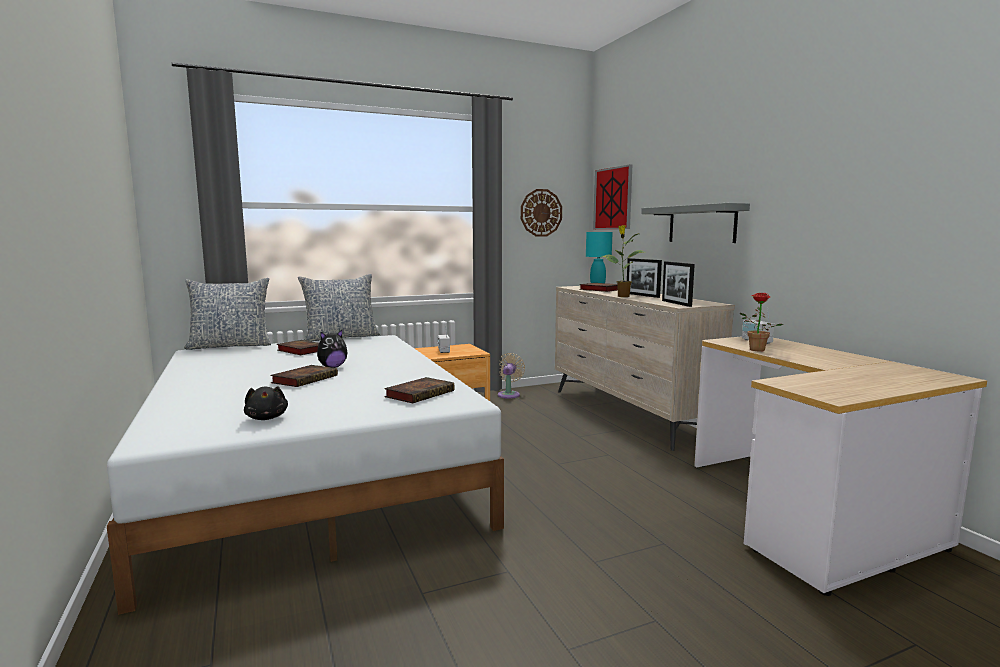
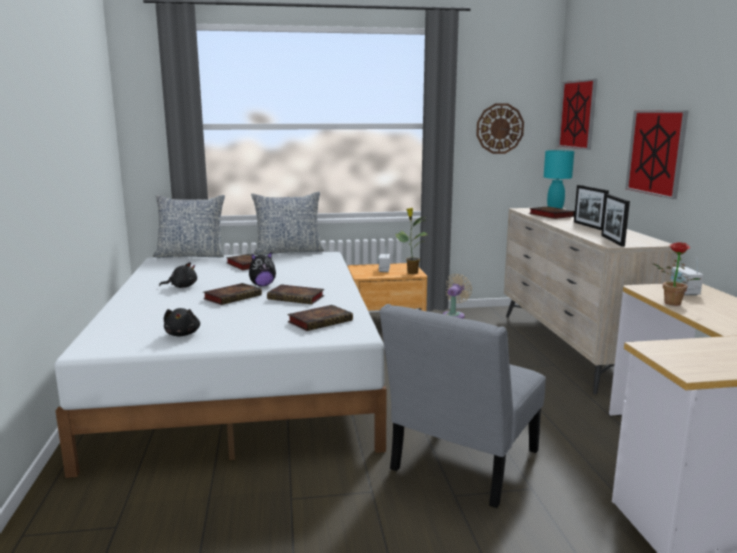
camera: 15 degrees right, 5 degrees up
potted plant [602,225,644,297] -> potted plant moved to [395,208,428,274]
grey shelf [641,203,750,243] -> picture [625,110,689,199]
none -> black plush toy [159,262,197,288]
none -> book [267,284,324,304]
none -> grey chair [379,304,546,508]

